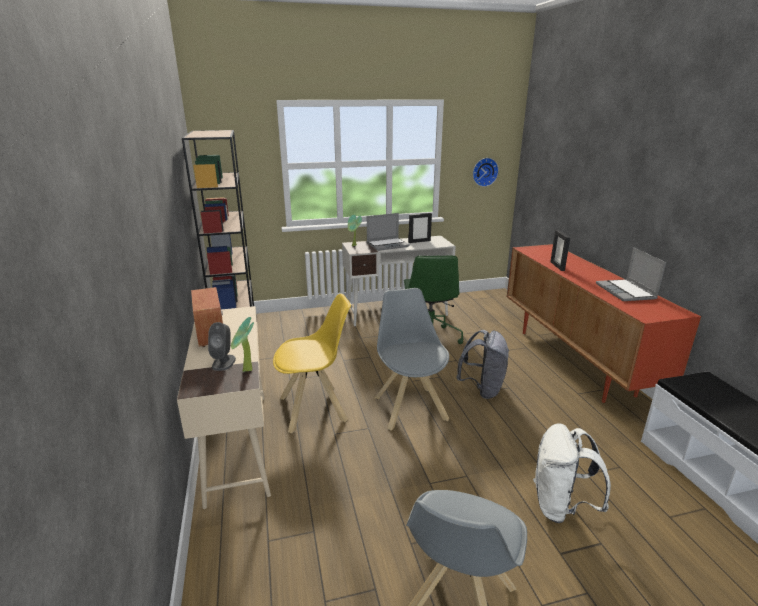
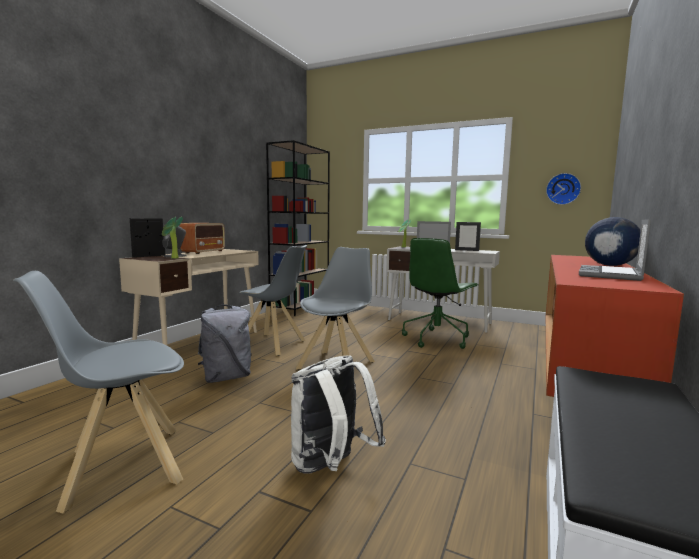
camera: 40 degrees right, 15 degrees down
yellow chair [273,294,351,433] -> grey chair [238,245,307,356]
grey backpack [456,330,510,399] -> grey backpack moved to [198,304,252,383]
picture frame [550,230,570,271] -> picture frame moved to [130,218,165,258]
none -> globe [585,217,641,266]

